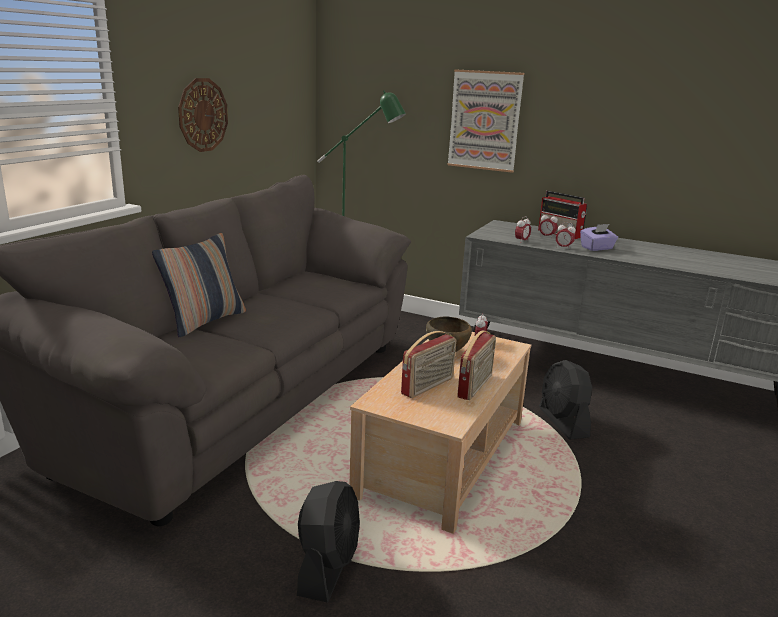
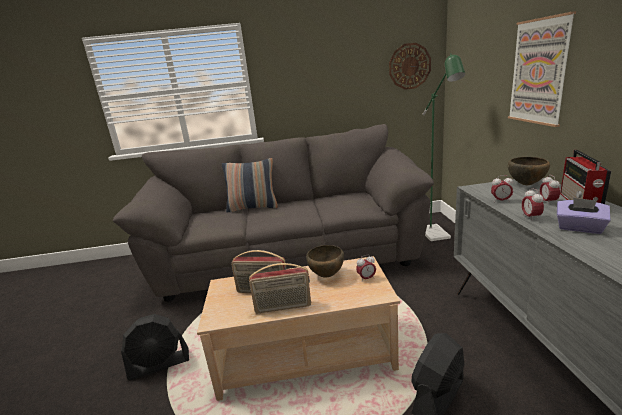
camera: 60 degrees right, 0 degrees up
wall clock [178,78,228,152] -> wall clock moved to [389,43,431,90]
none -> brown bowl [508,157,550,185]

